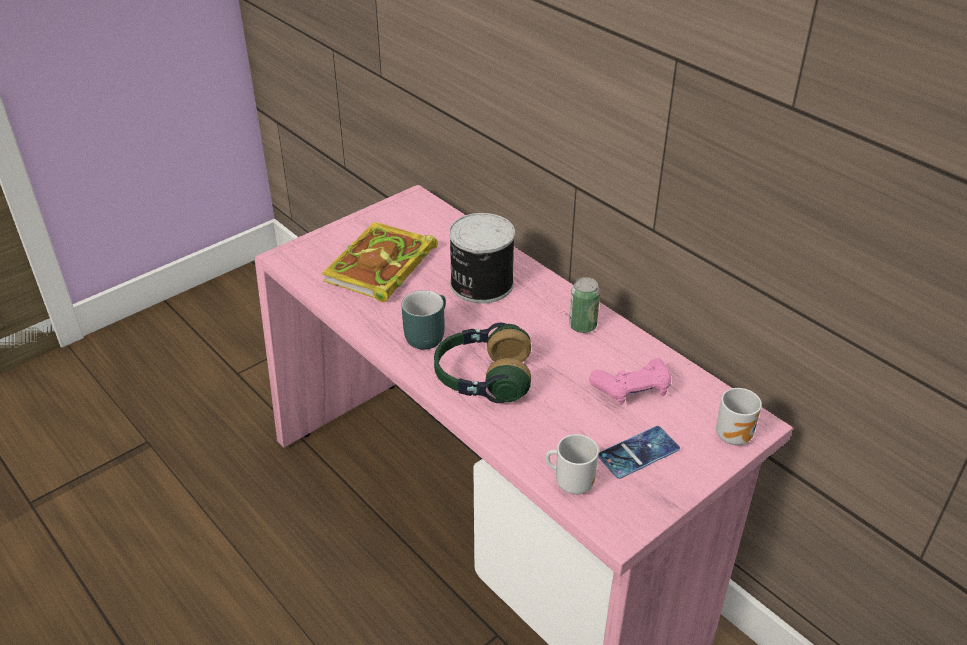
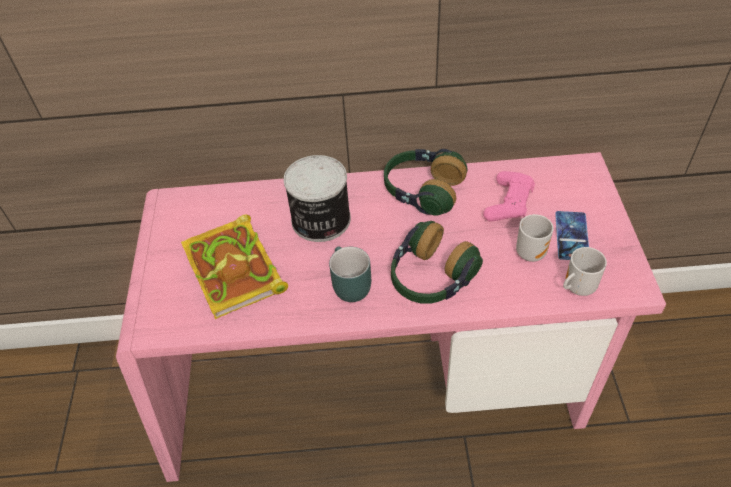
camera: 50 degrees left, 10 degrees up
can [569,277,600,333] -> headphones [384,149,467,216]
mug [716,388,762,445] -> mug moved to [516,214,553,262]

